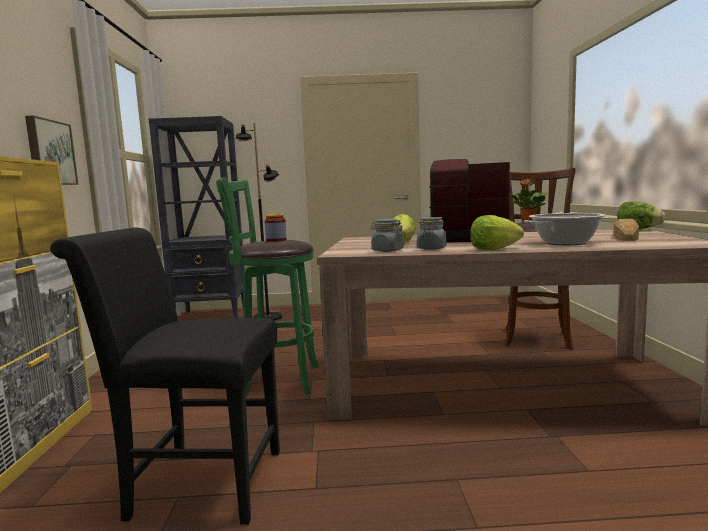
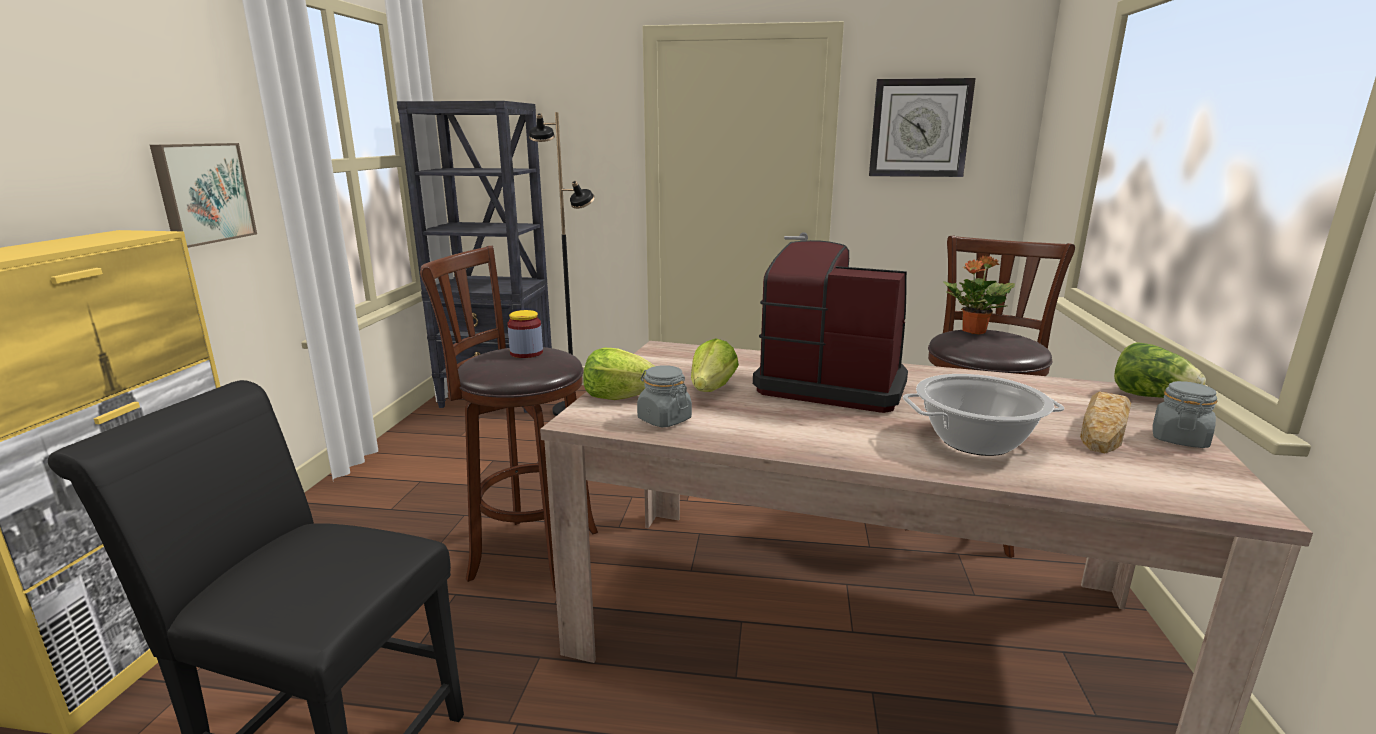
camera: 10 degrees right, 10 degrees up
green stool [216,178,318,396] -> brown stool [420,246,598,594]
grey jar [417,217,447,250] -> grey jar moved to [1153,381,1217,448]
lettuce [470,215,524,250] -> lettuce moved to [583,348,655,400]
none -> wall clock [869,78,976,177]

